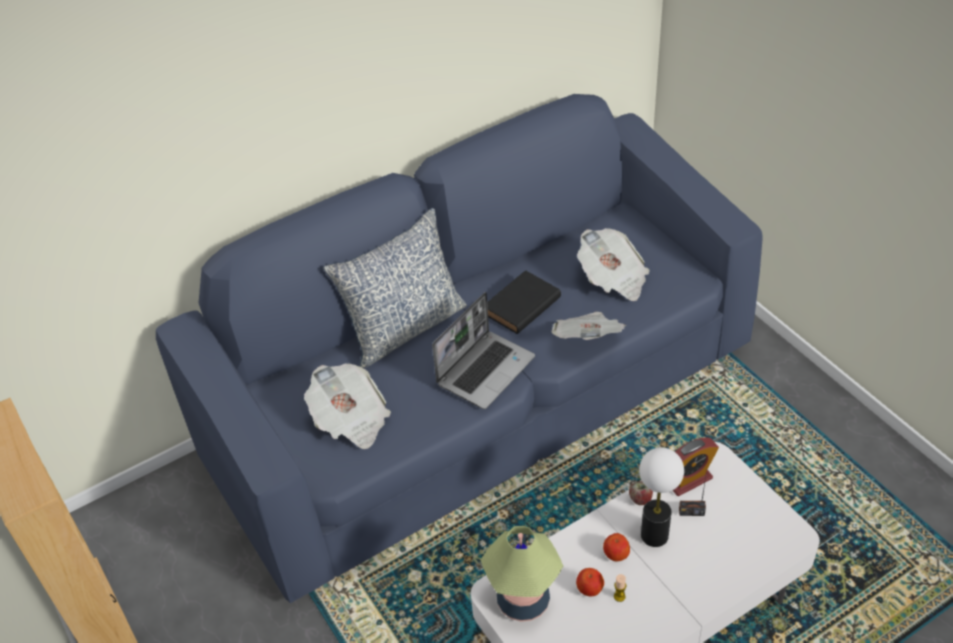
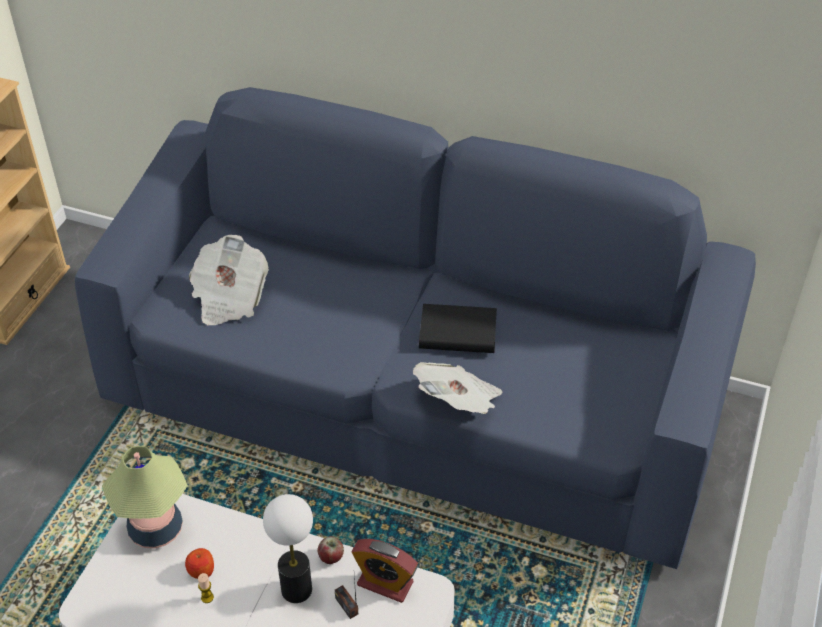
camera: 50 degrees right, 0 degrees up
pillow [323,208,467,368] -> none
laptop [432,292,535,409] -> none
newspaper [577,228,650,301] -> none
apple [603,533,630,561] -> none

